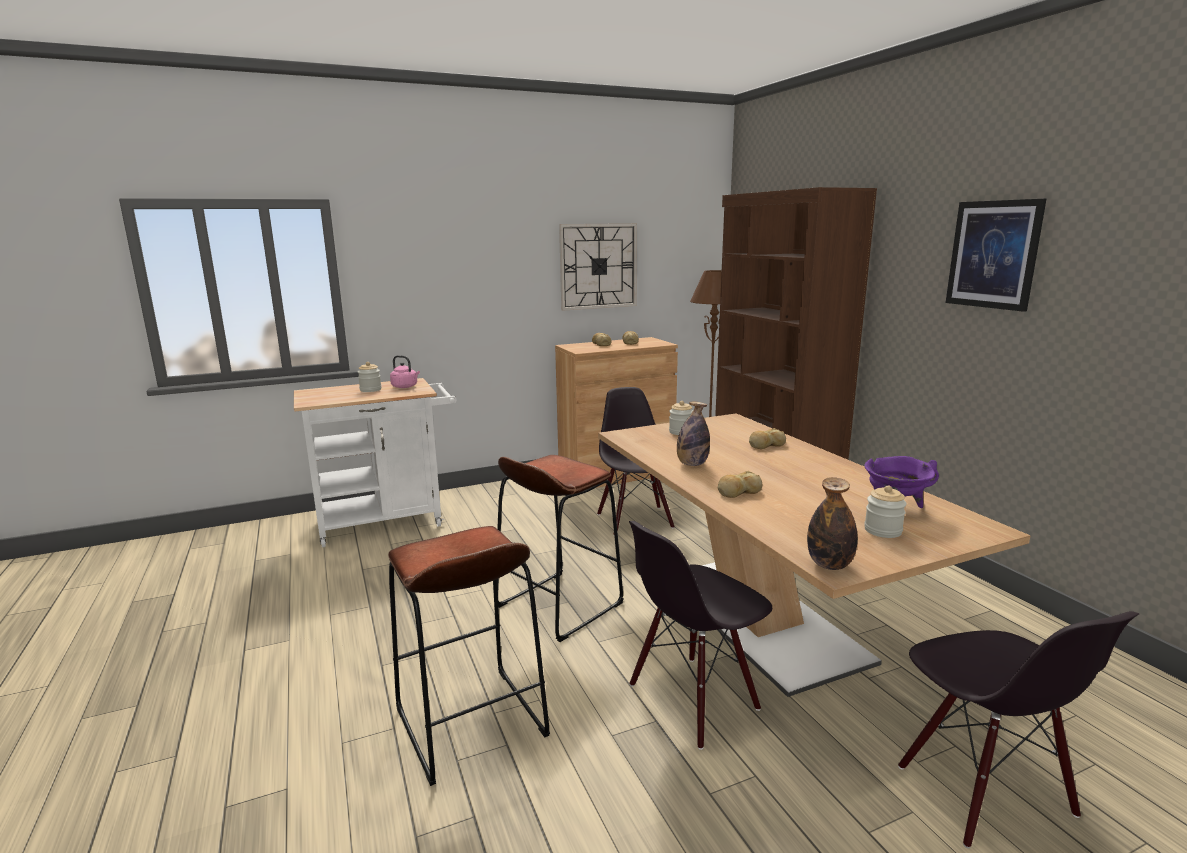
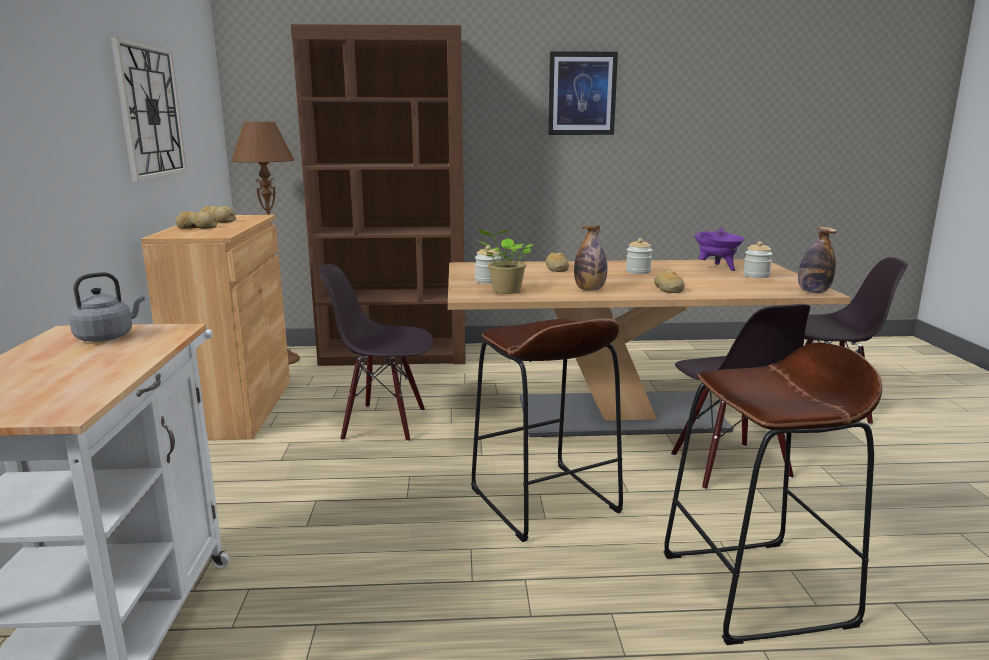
camera: 70 degrees left, 0 degrees up
jar [358,362,382,392] -> jar moved to [626,238,652,274]
pink kettle [390,355,420,388] -> grey kettle [69,272,145,342]
none -> potted plant [476,230,533,294]

